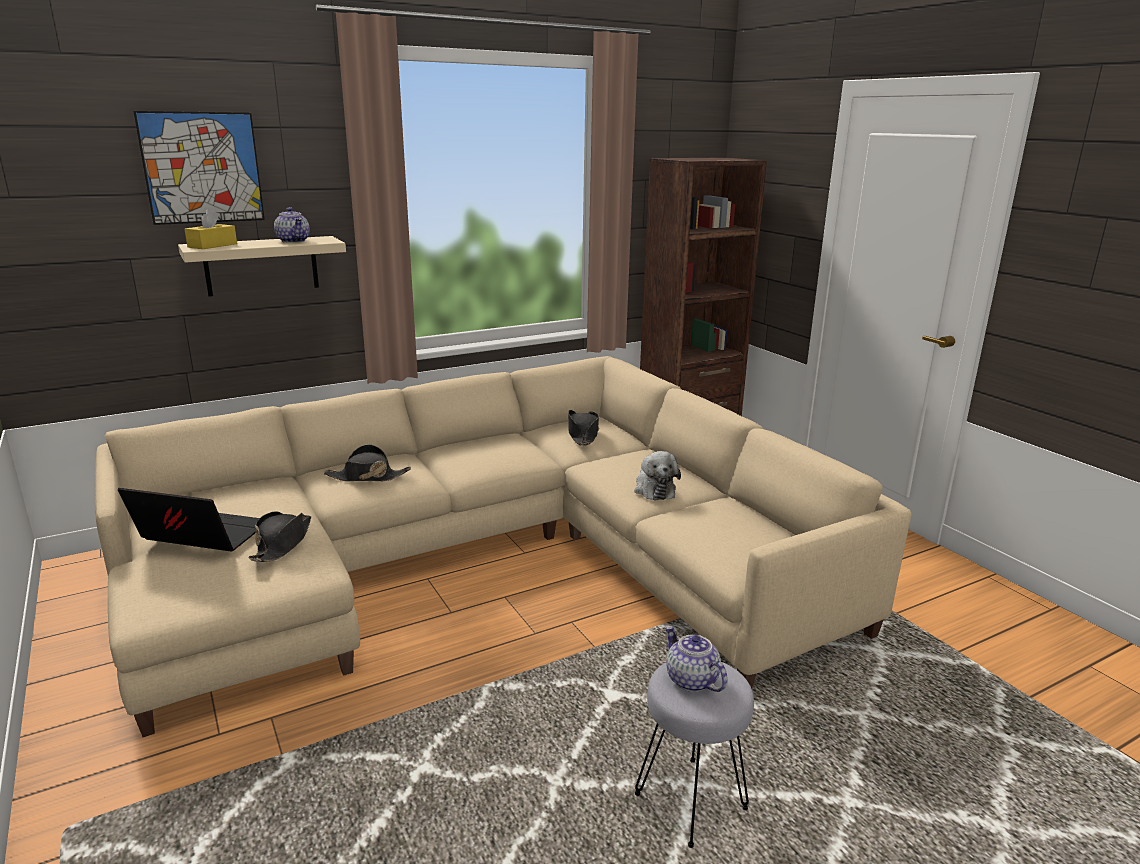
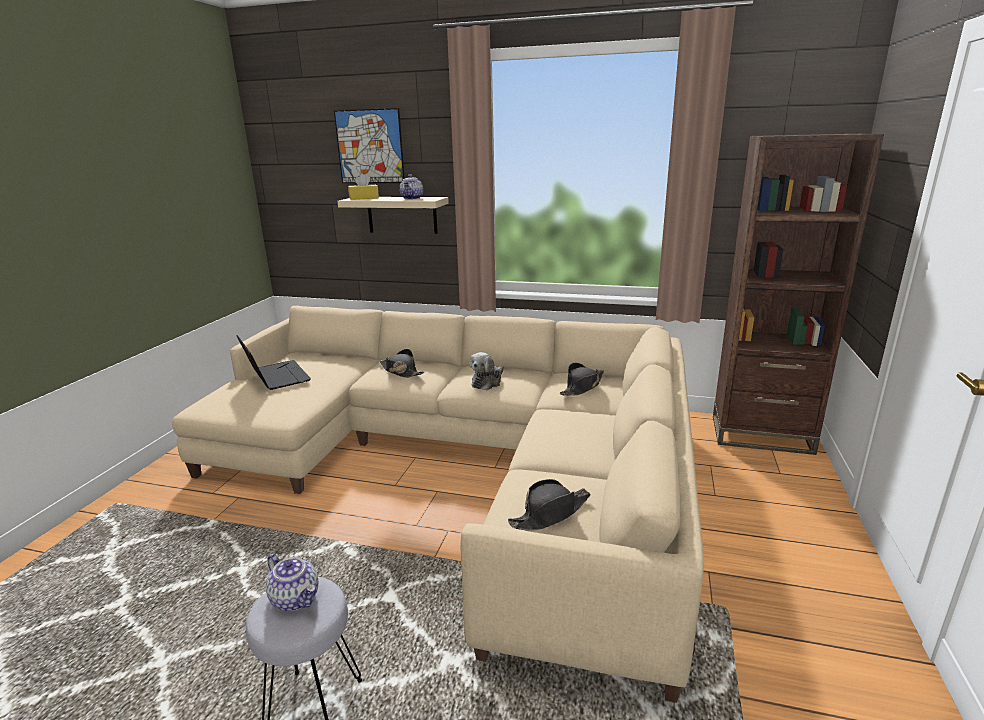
camera: 45 degrees right, 0 degrees up
black hat [248,511,311,562] -> black hat moved to [508,479,591,531]
plush toy [634,451,681,501] -> plush toy moved to [469,352,504,390]
teapot [665,625,728,692] -> teapot turned 120 degrees clockwise [266,554,318,611]

